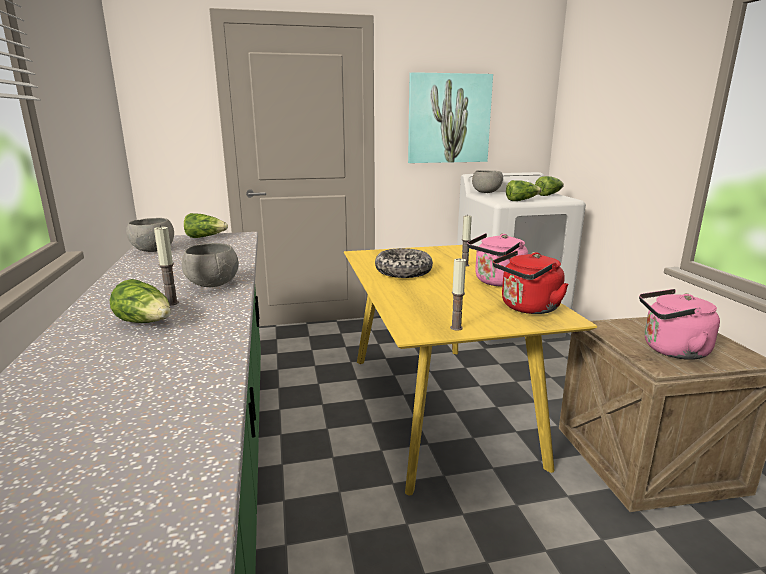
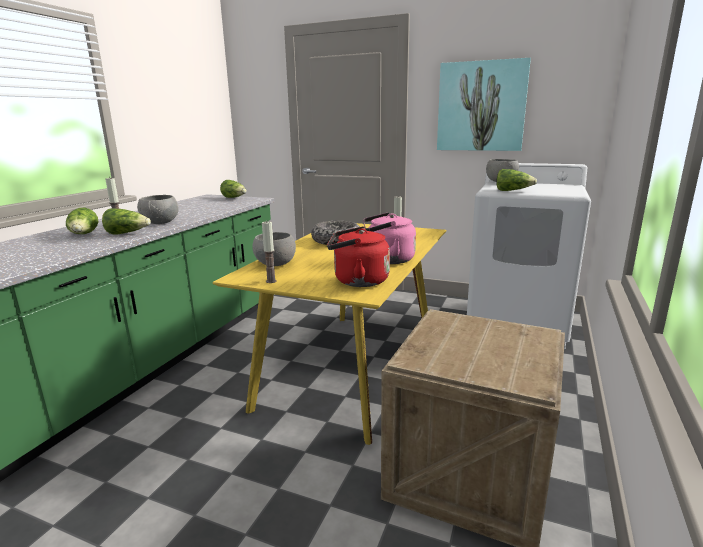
camera: 35 degrees right, 0 degrees up
grey bowl [126,218,174,252] -> grey bowl moved to [252,232,296,266]
lettuce [535,176,564,196] -> lettuce moved to [102,208,151,235]
pink kettle [639,289,720,360] -> none

